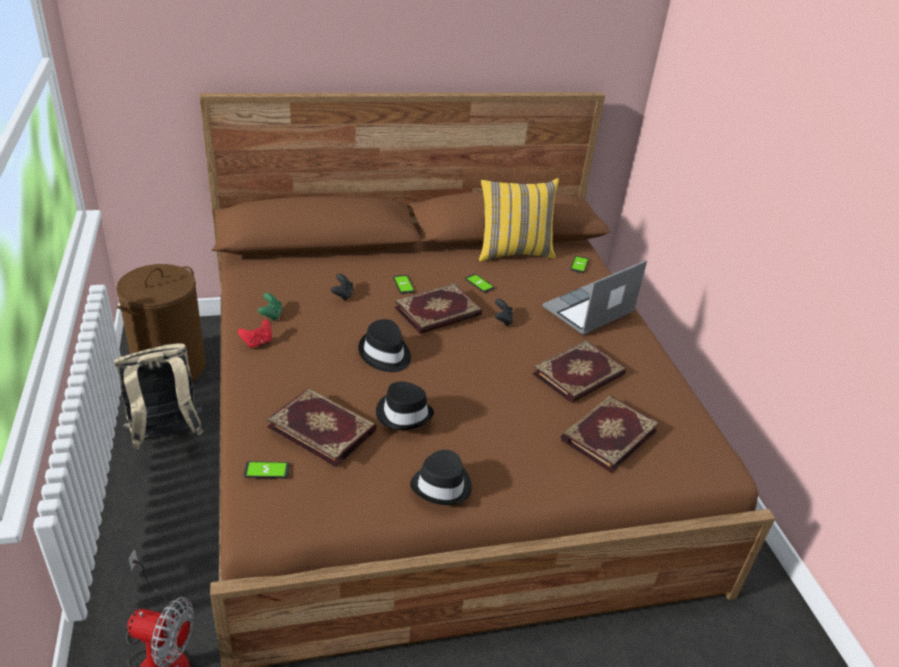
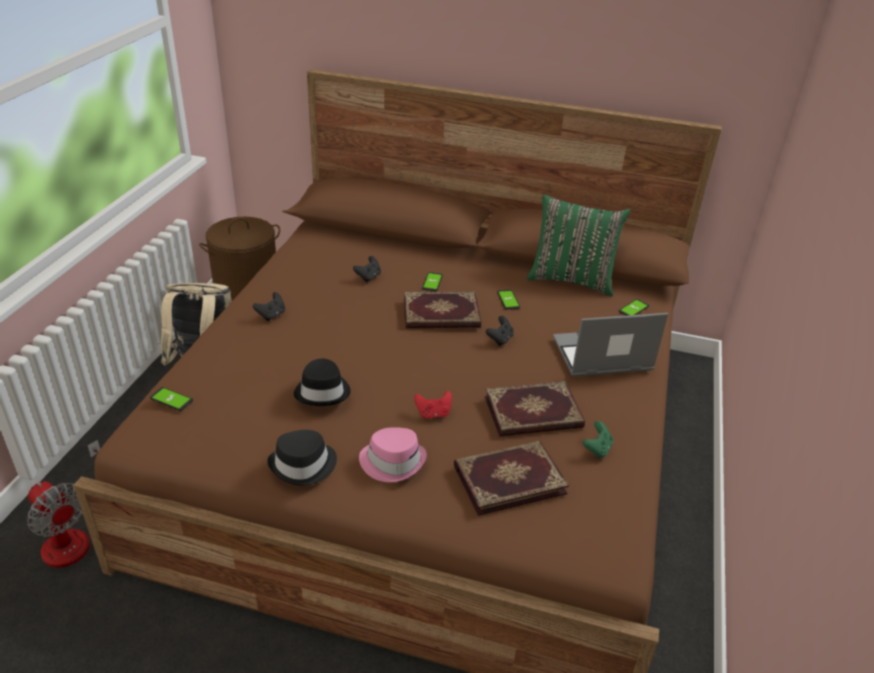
camera: 30 degrees right, 0 degrees up
red game controller [238,319,272,348] -> red game controller moved to [414,391,452,419]
green game controller [258,293,283,321] -> green game controller moved to [583,421,613,459]
book [267,388,377,467] -> none
black hat [358,319,411,372] -> none
yellow pillow [479,178,559,262] -> green pillow [527,195,630,297]
none -> black game controller [253,292,285,321]
none -> pink hat [359,427,427,482]

